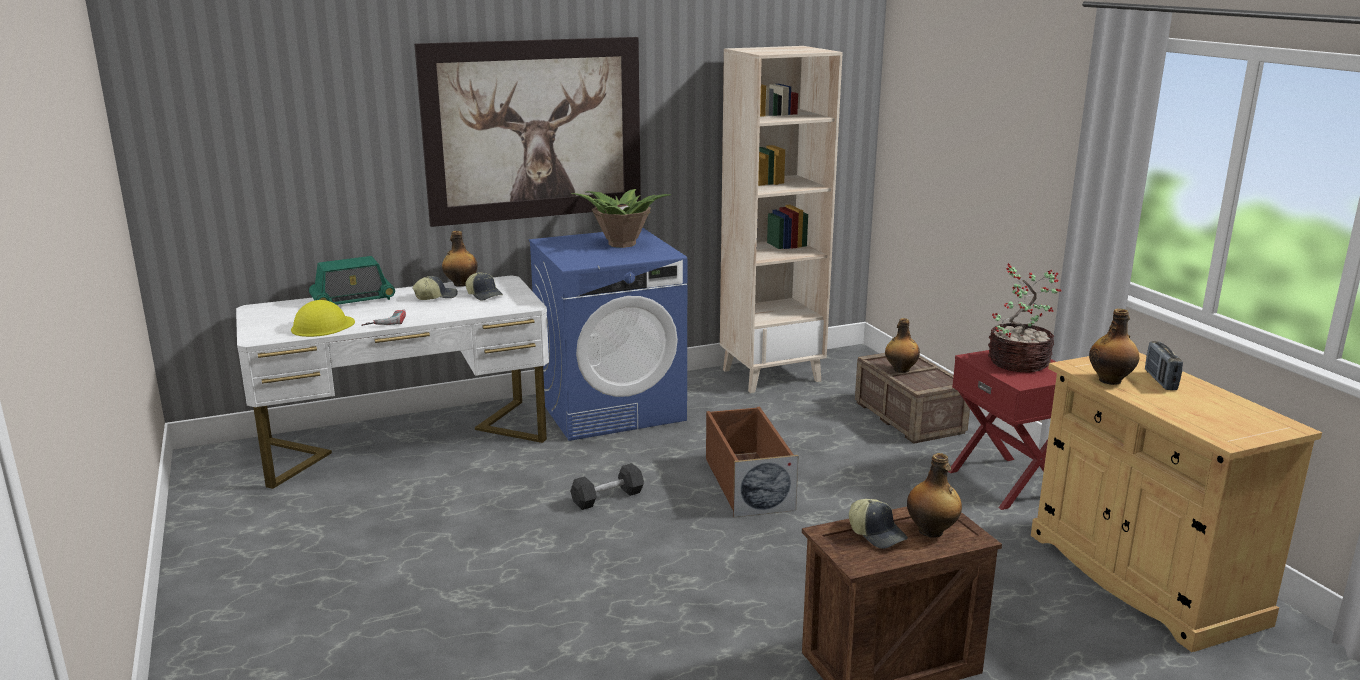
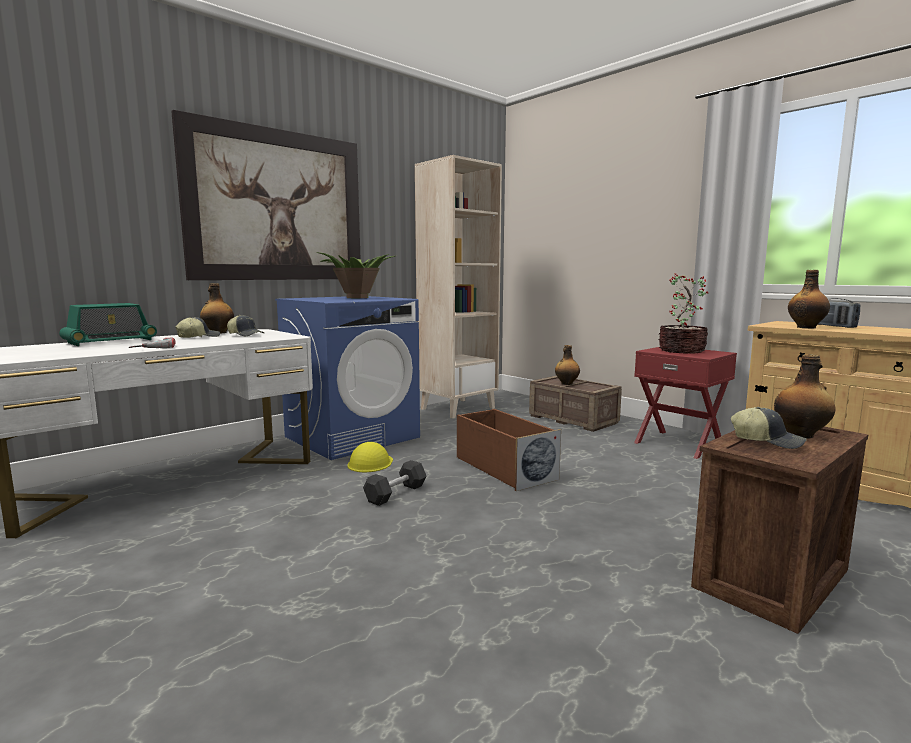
camera: 20 degrees left, 10 degrees down
yellow hard hat [291,300,355,337] -> yellow hard hat moved to [347,442,393,472]

